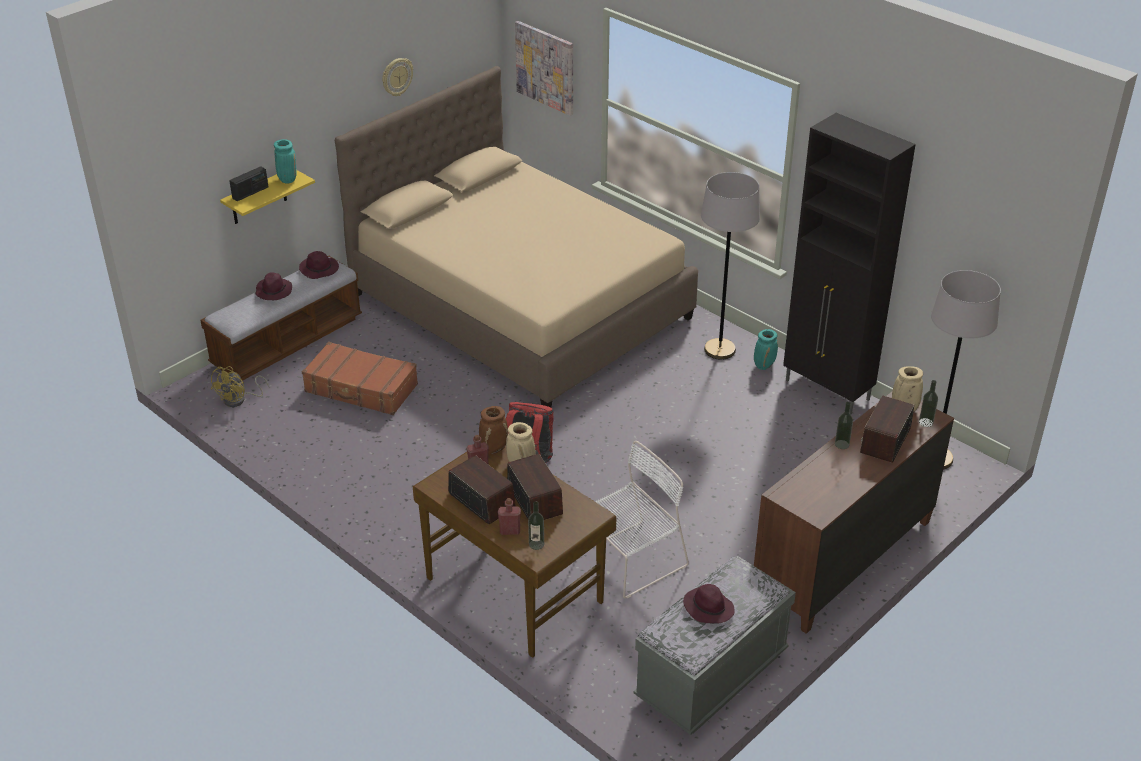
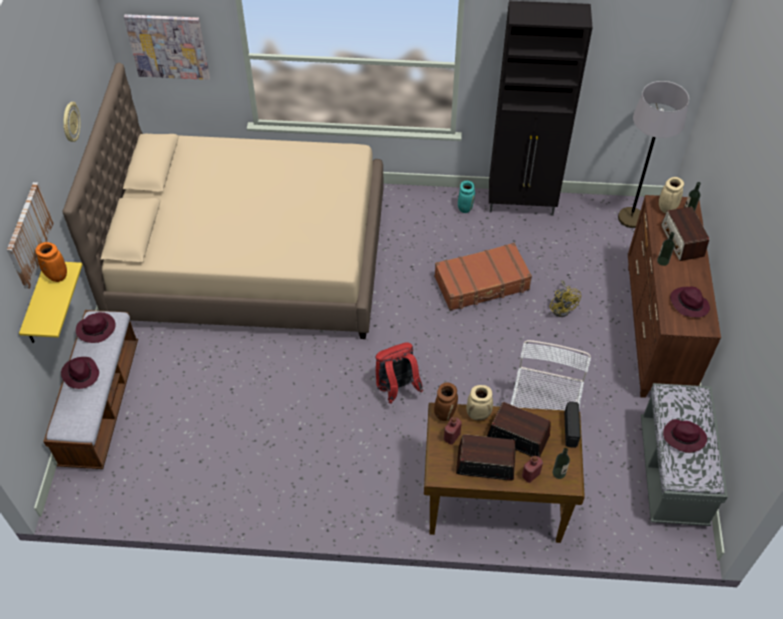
camera: 40 degrees left, 15 degrees up
yellow fan [210,366,269,407] -> yellow fan moved to [549,280,581,317]
radio [229,166,268,201] -> radio moved to [564,402,581,448]
turquoise vase [274,139,297,184] -> orange vase [35,242,67,282]
brown suitcase [302,342,418,415] -> brown suitcase moved to [434,243,532,311]
grey floor lamp [701,172,760,360] -> none
none -> picture [7,182,54,289]
none -> purple hat [670,286,710,318]

